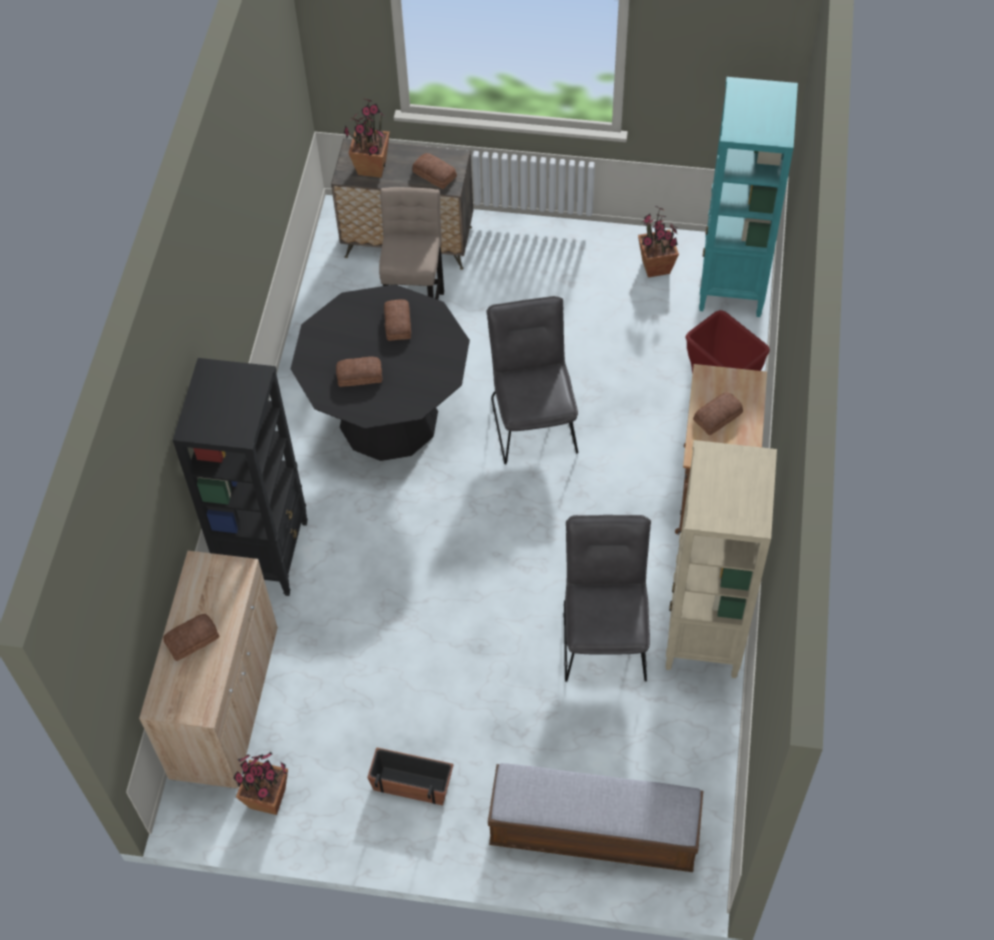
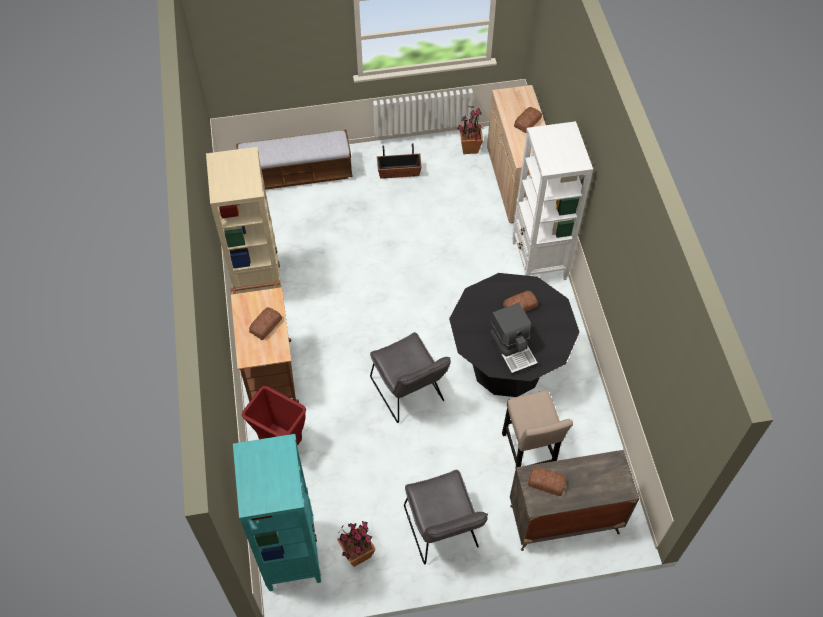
camera: 160 degrees right, 0 degrees up
black bookcase [173,358,308,596] -> white bookcase [512,121,593,280]
potted plant [344,98,390,178] -> none
bread [384,300,411,341] -> coffee machine [490,303,538,376]
grey chair [564,515,651,682] -> grey chair moved to [404,470,488,564]

